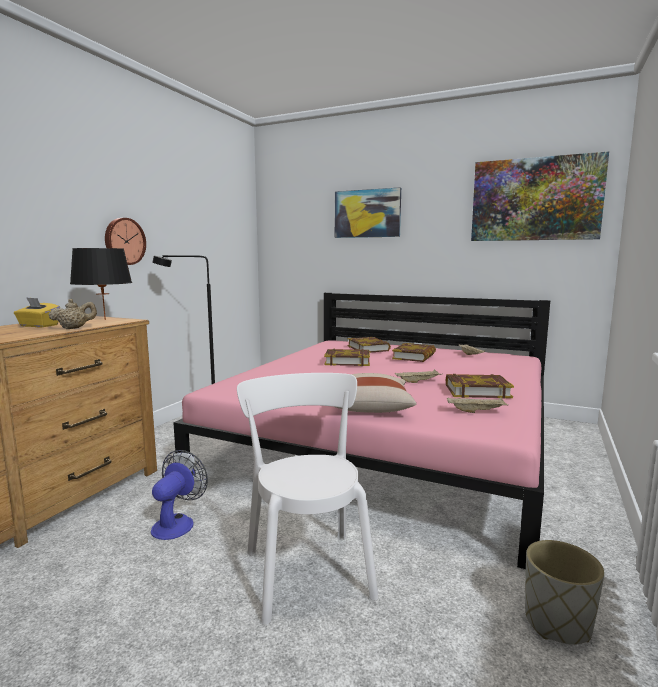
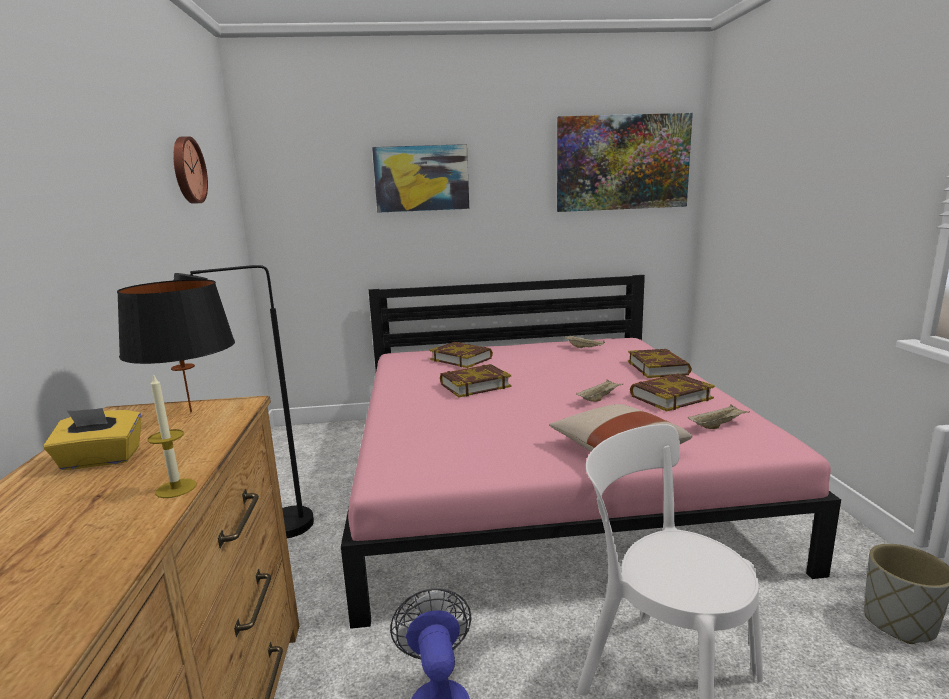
camera: 30 degrees left, 5 degrees up
beige teapot [49,299,97,329] -> none
wall clock [105,218,146,265] -> wall clock moved to [173,136,208,204]
book [392,343,436,362] -> book moved to [628,349,692,378]
none -> candle [147,373,197,498]

